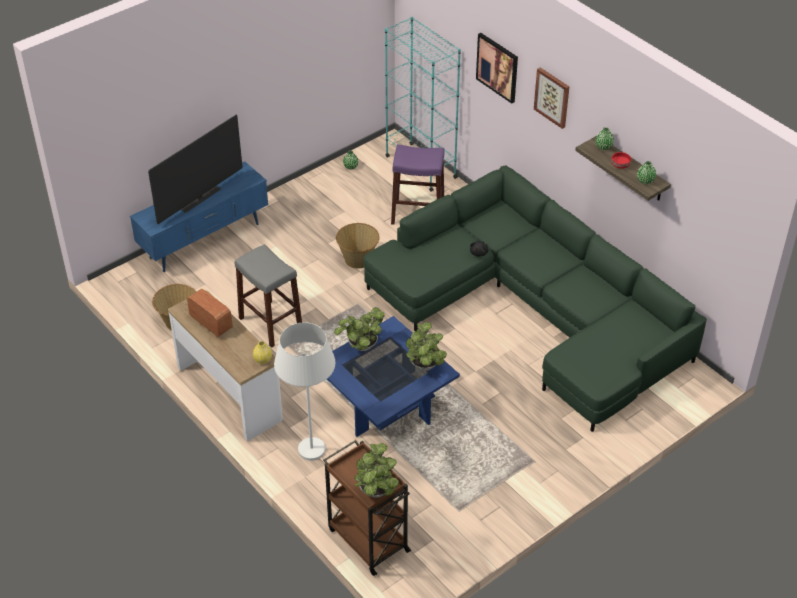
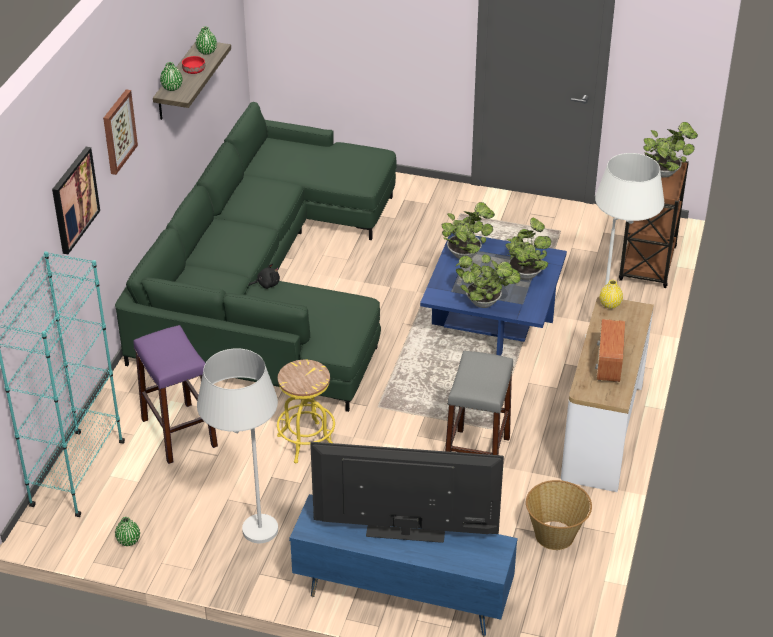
camera: 125 degrees left, 5 degrees down
basket [336,223,380,269] -> yellow stool [277,360,335,463]
none -> white floor lamp [197,348,278,543]
none -> potted plant [505,217,551,280]

